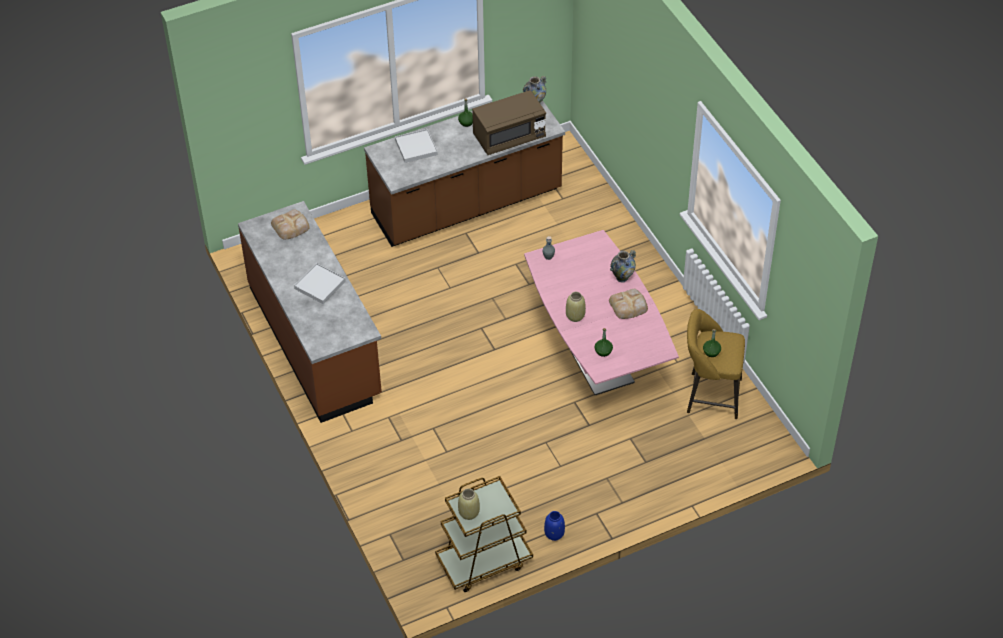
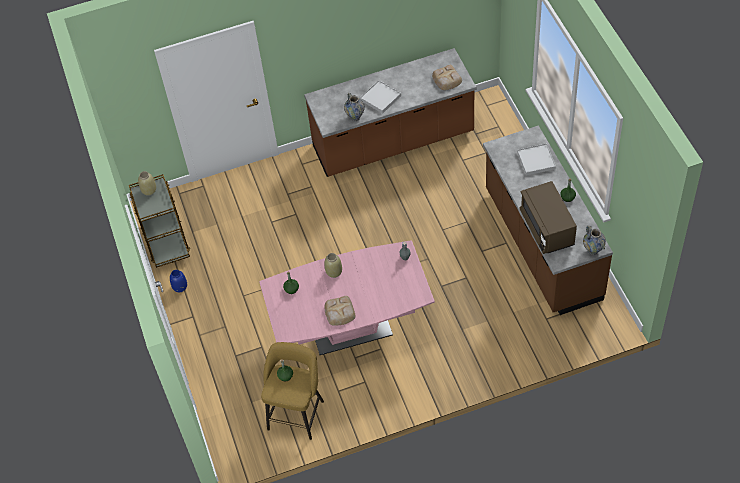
camera: 100 degrees right, 5 degrees up
vase [610,250,636,283] -> vase moved to [344,93,365,121]

